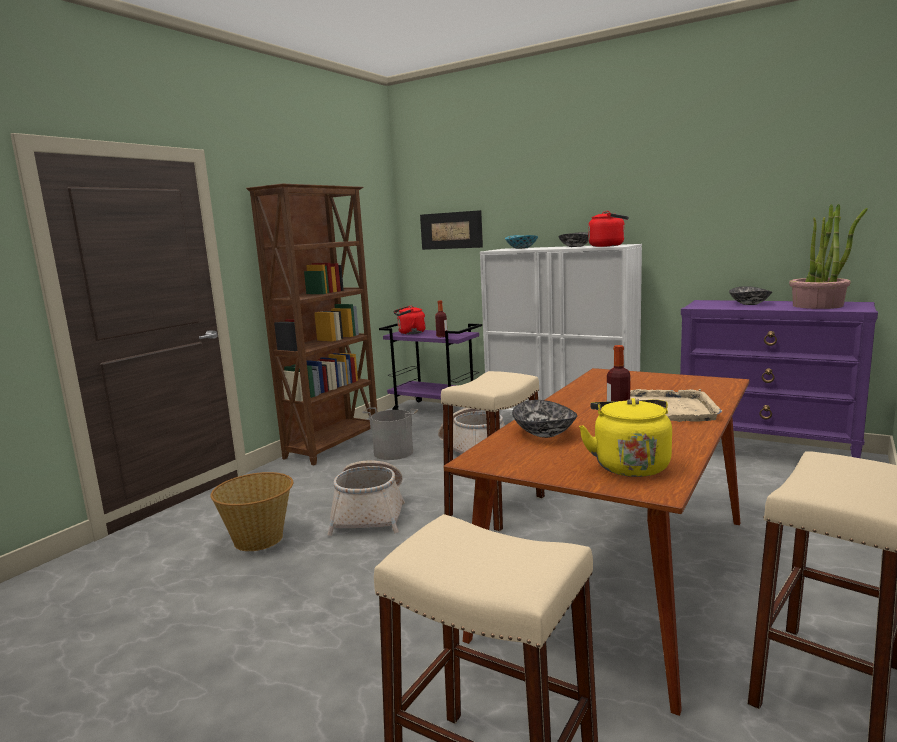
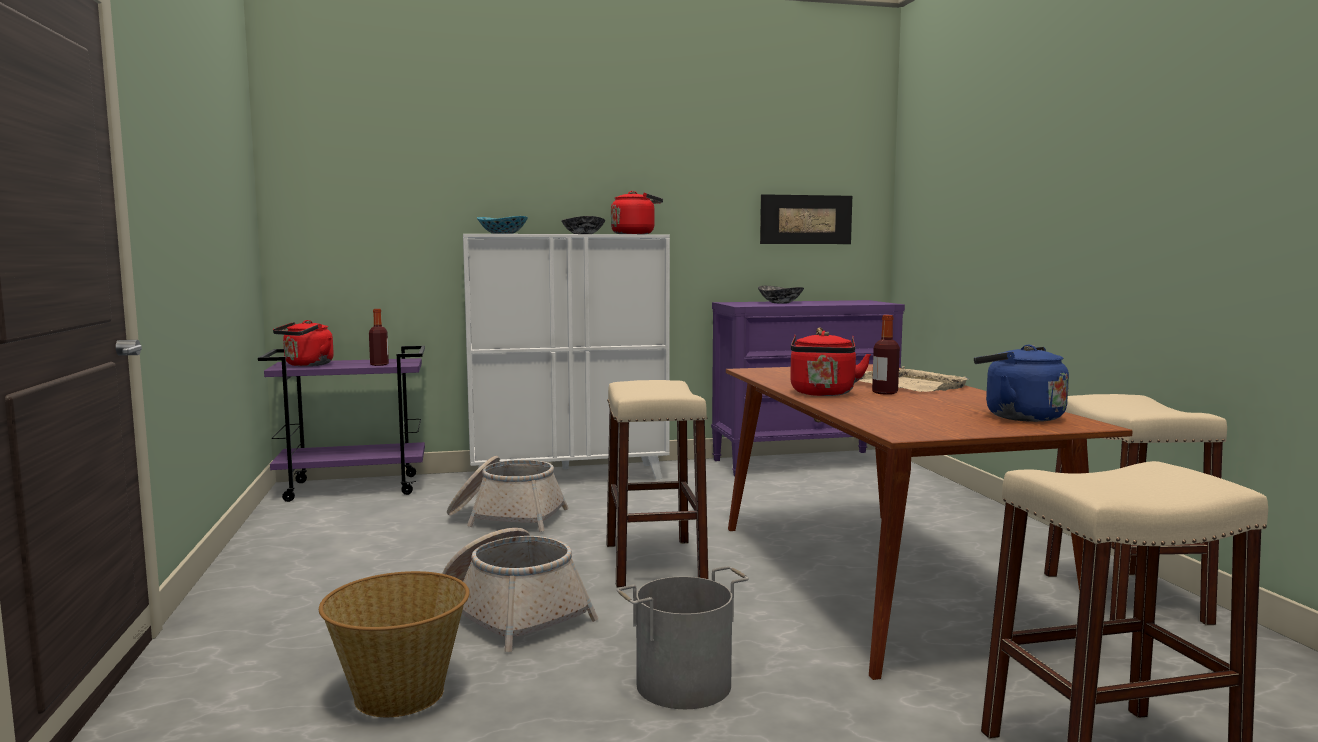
camera: 45 degrees left, 5 degrees down
brown bookcase [246,184,377,465] -> none
grey bucket [362,408,418,460] -> grey bucket moved to [617,566,749,709]
picture [420,210,483,250] -> picture moved to [760,194,852,244]
bowl [512,400,577,438] -> none
yellow kettle [579,398,672,477] -> blue kettle [974,345,1069,422]
potted plant [789,204,868,309] -> none
none -> red kettle [790,331,871,396]

